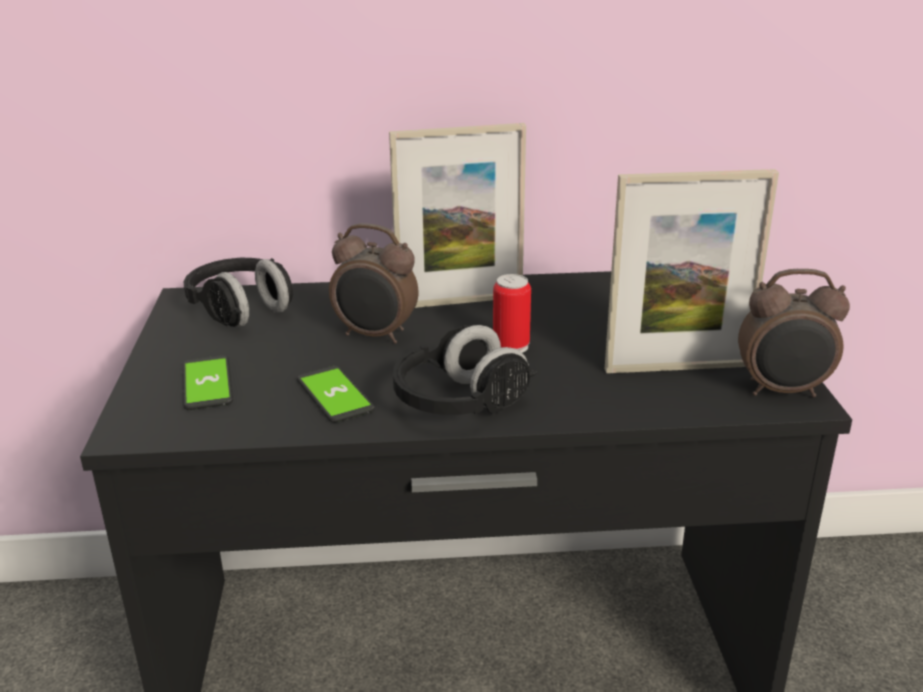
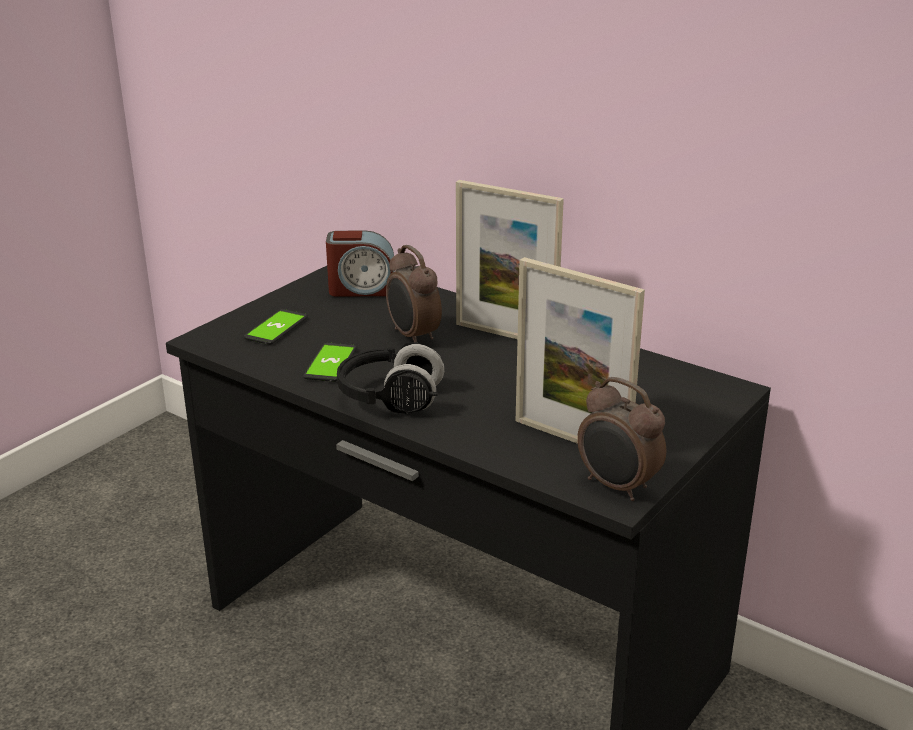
camera: 40 degrees right, 0 degrees up
black headphones [184,258,293,327] -> alarm clock [326,230,395,297]
can [493,274,531,353] -> none

